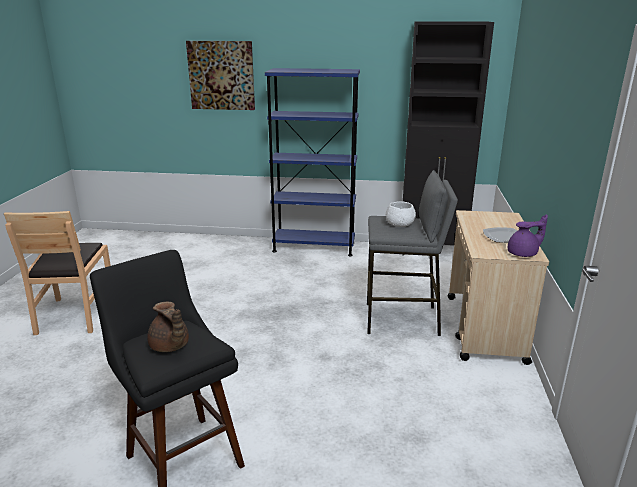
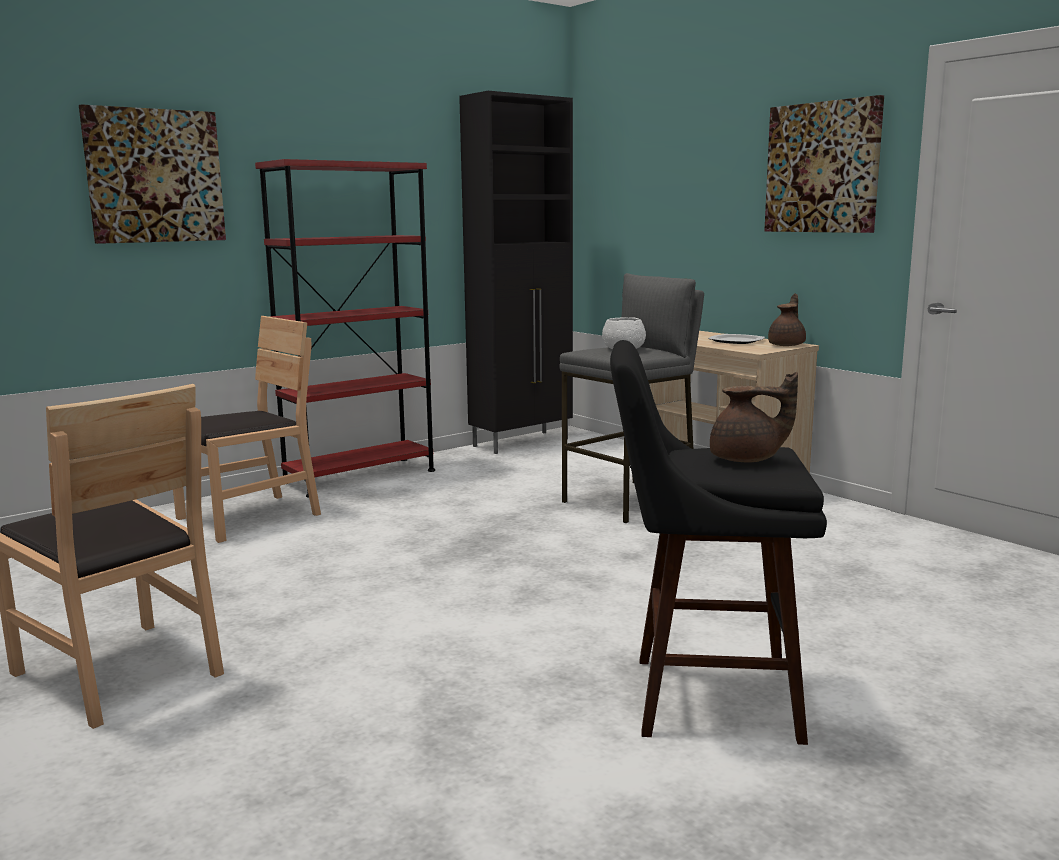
camera: 45 degrees left, 10 degrees down
blue bookcase [265,68,360,256] -> red bookcase [255,159,435,497]
purple teapot [508,215,548,257] -> brown teapot [768,293,806,346]
none -> brown chair [173,316,321,543]
none -> picture [764,95,884,233]

